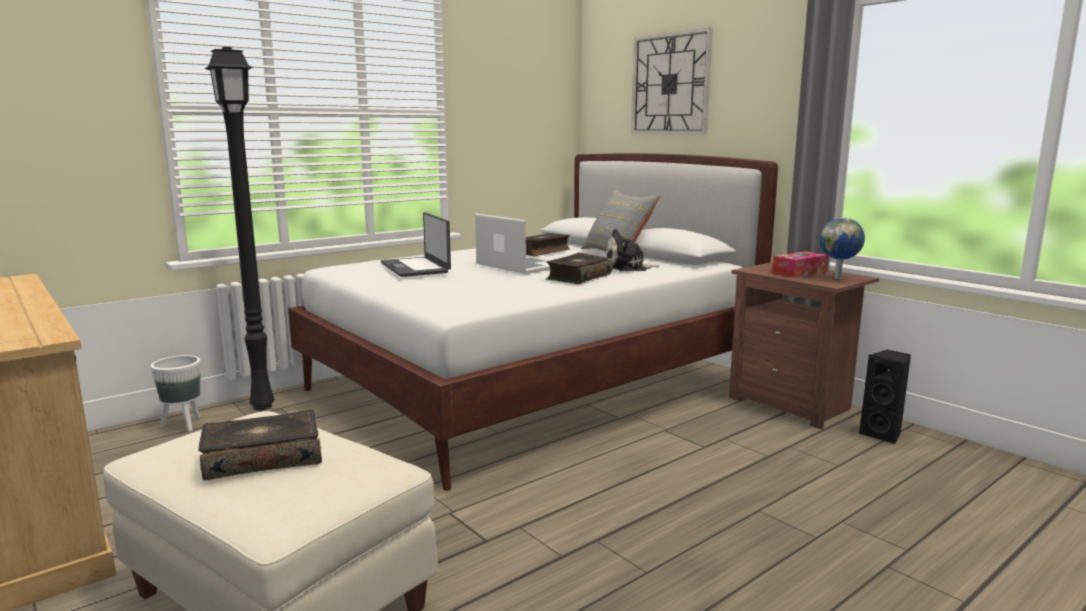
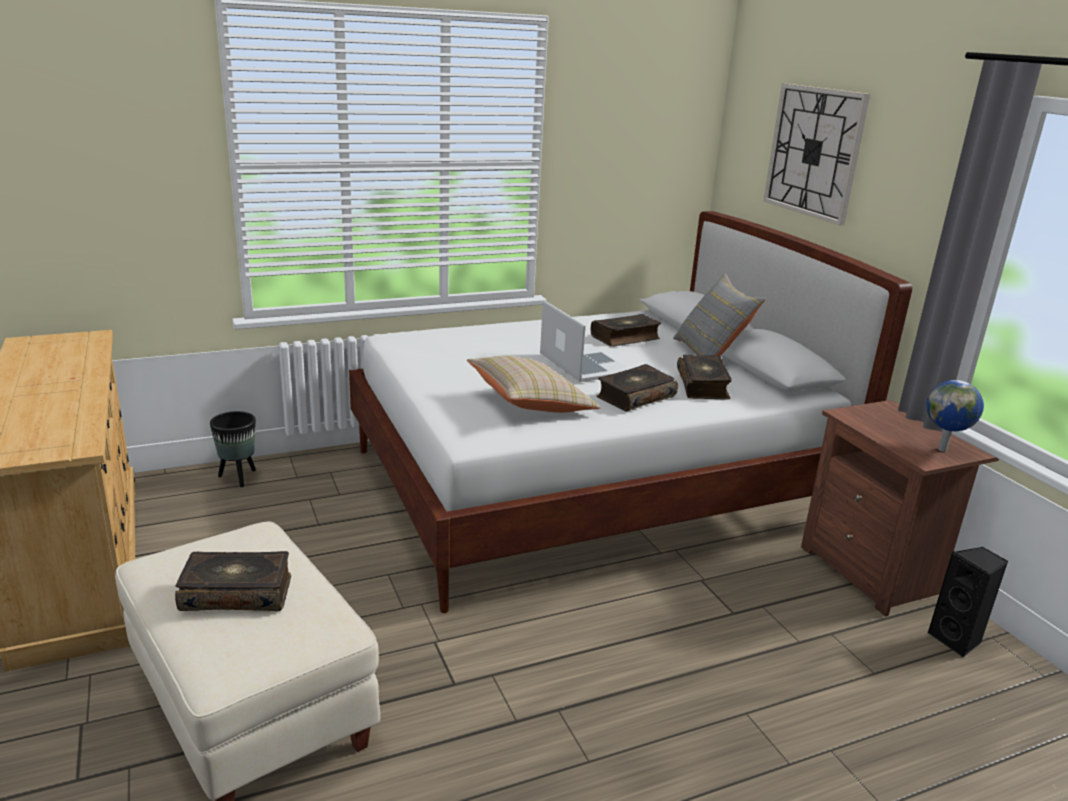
camera: 15 degrees right, 10 degrees up
white planter [151,355,201,431] -> black planter [210,411,256,487]
black floor lamp [204,47,275,411] -> none
laptop [381,212,451,277] -> none
plush toy [604,229,659,271] -> book [677,355,732,399]
tissue box [772,251,828,278] -> none
none -> beige pillow [467,356,601,413]

